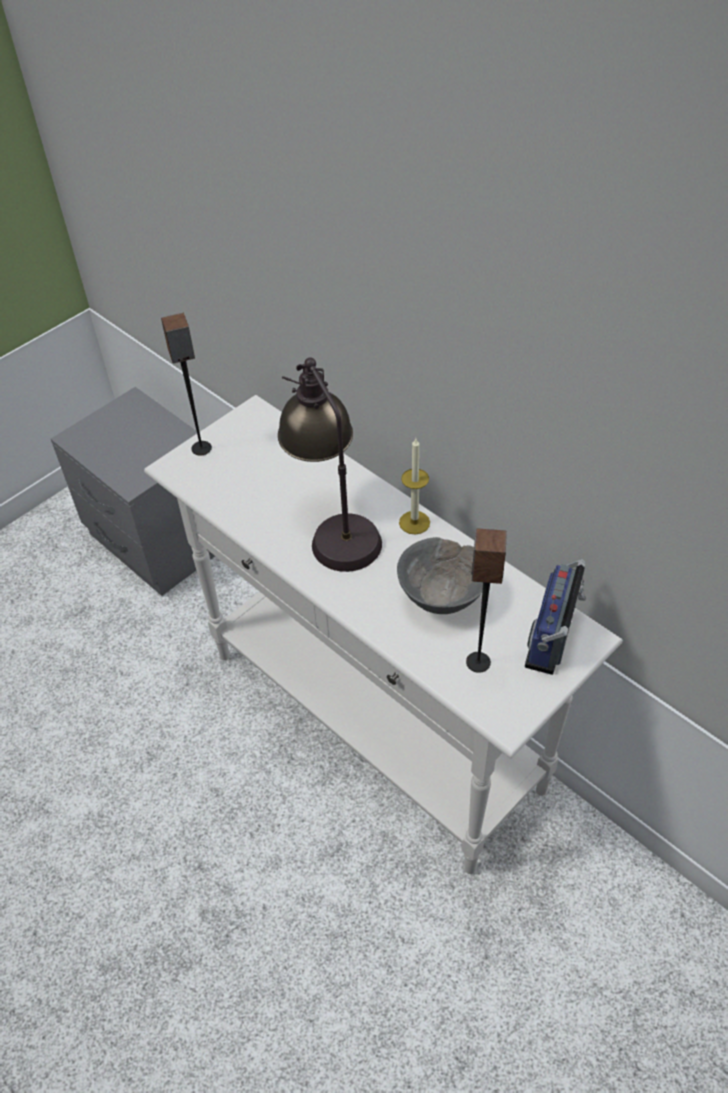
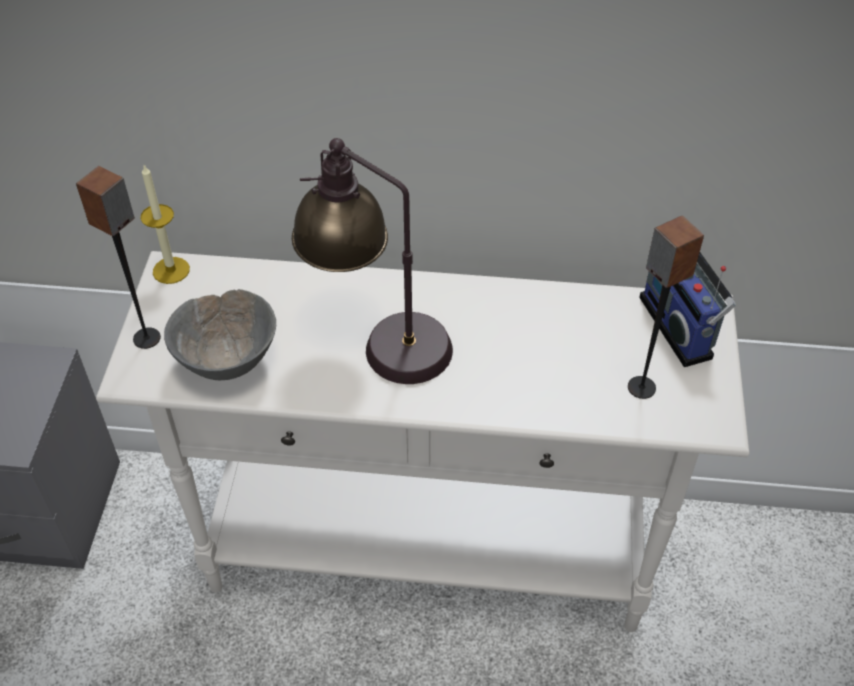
camera: 40 degrees left, 0 degrees up
grey bowl [397,537,483,614] -> grey bowl moved to [164,289,276,380]
candle [399,438,430,535] -> candle moved to [141,165,190,284]

